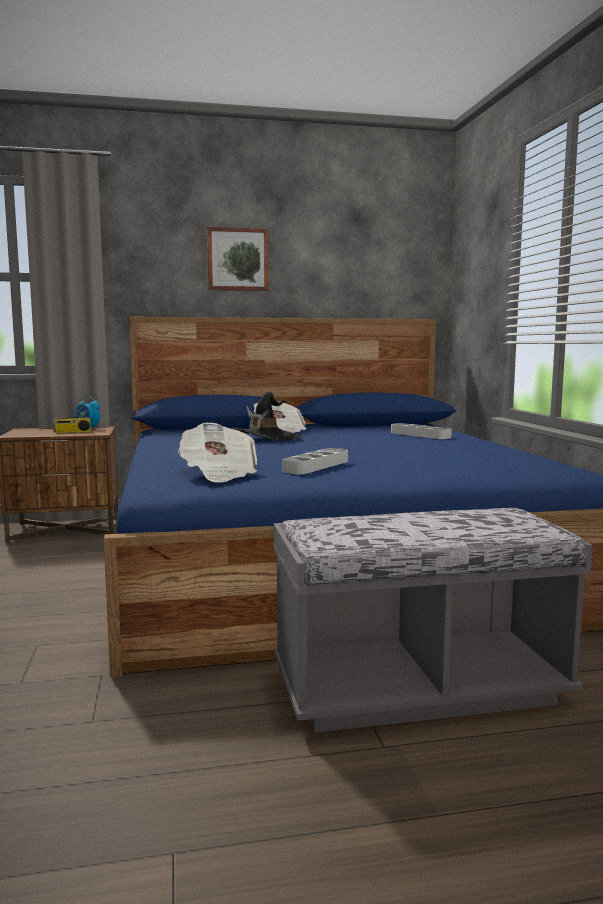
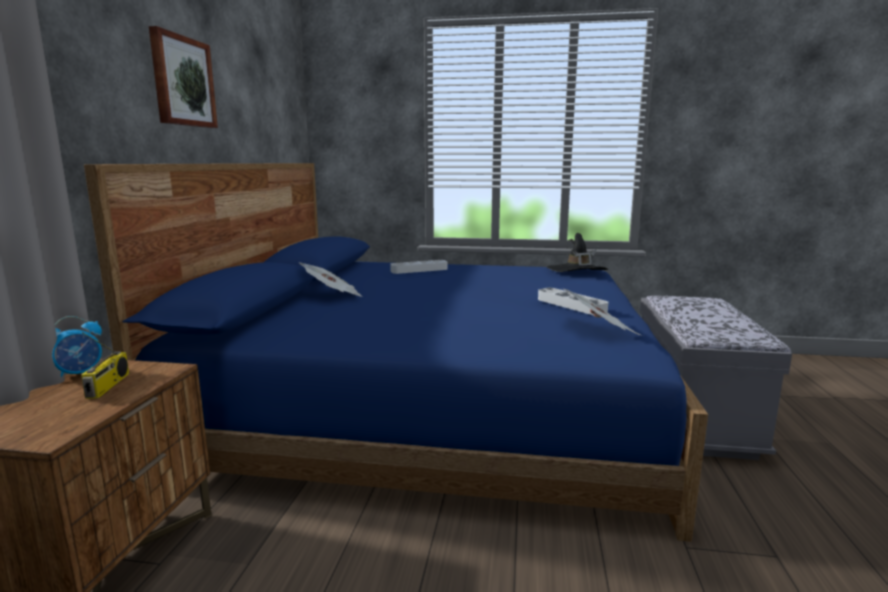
camera: 70 degrees left, 5 degrees up
black hat [230,391,302,441] -> black hat moved to [547,233,608,272]

